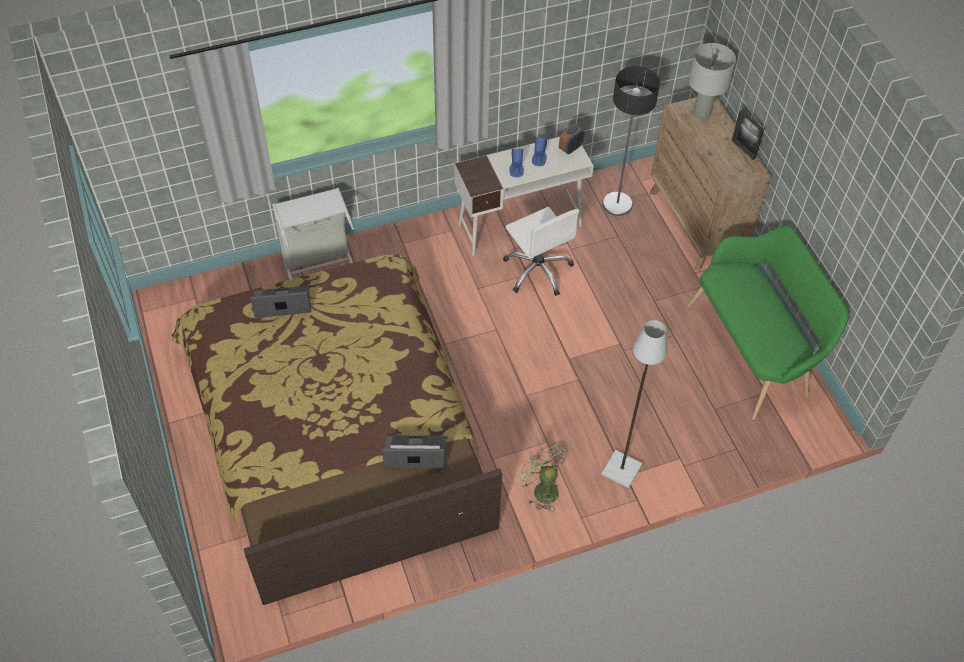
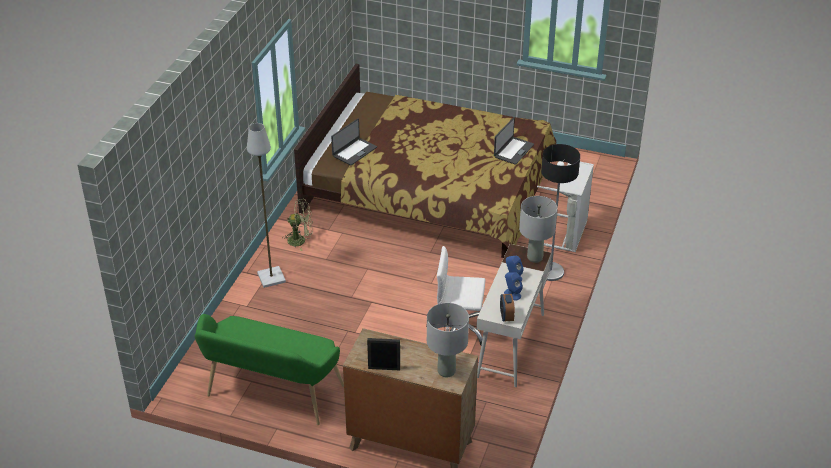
camera: 130 degrees right, 15 degrees down
floor lamp [602,66,660,216] -> floor lamp moved to [541,144,580,281]
none -> grey table lamp [519,196,557,263]

